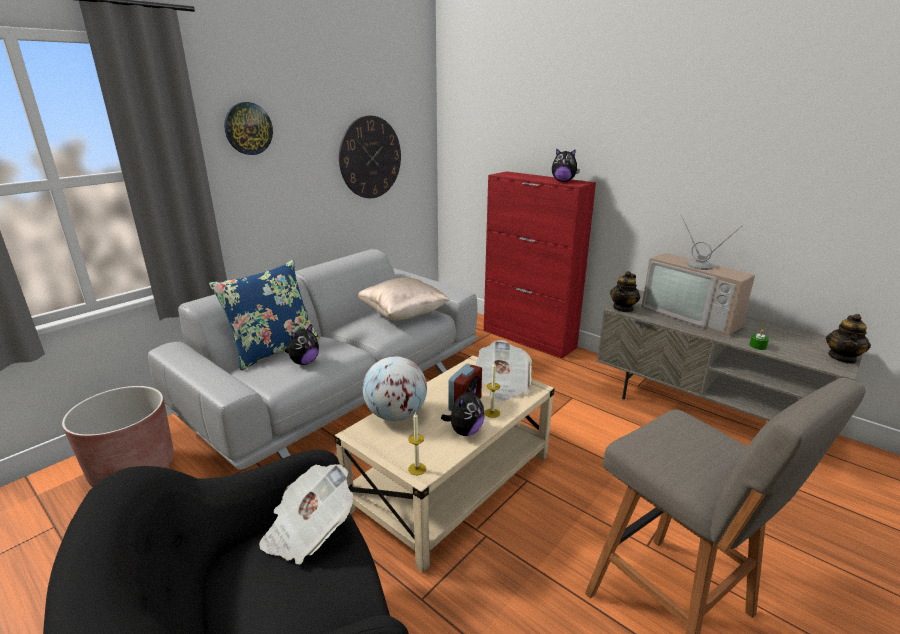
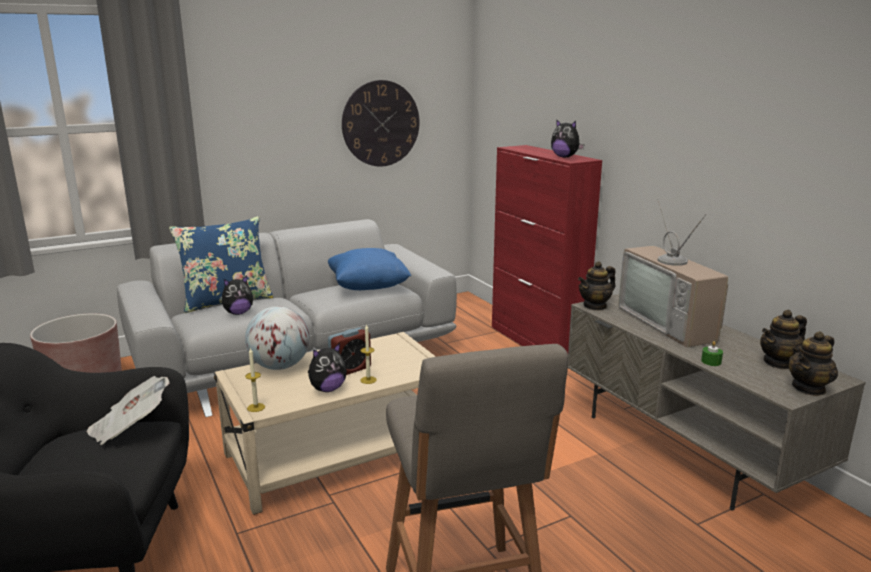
camera: 20 degrees right, 5 degrees down
wall clock [224,102,273,155] -> none
beige pillow [358,277,450,320] -> blue pillow [328,248,411,290]
newspaper [475,340,532,402] -> none
none -> teapot [760,310,807,369]

